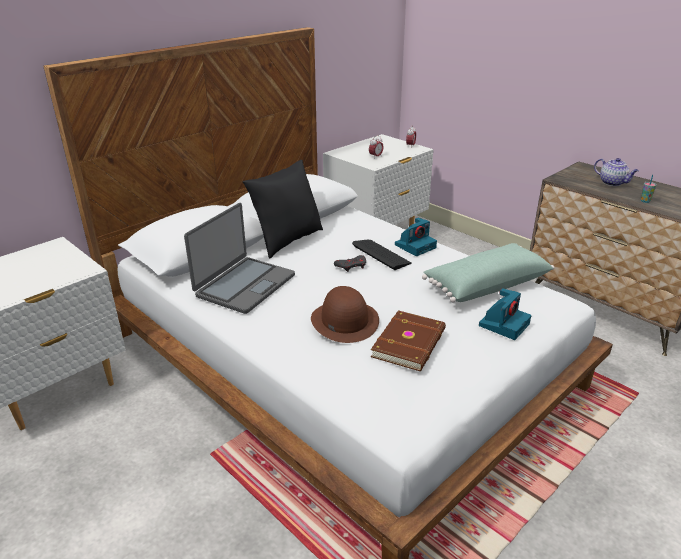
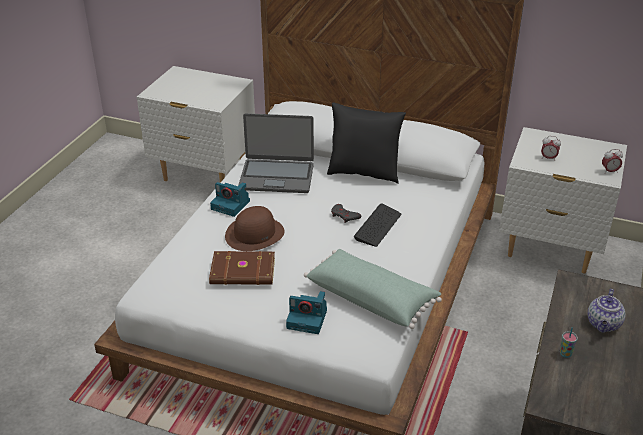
camera: 65 degrees right, 5 degrees up
camera [395,217,437,256] -> camera moved to [210,182,250,217]

